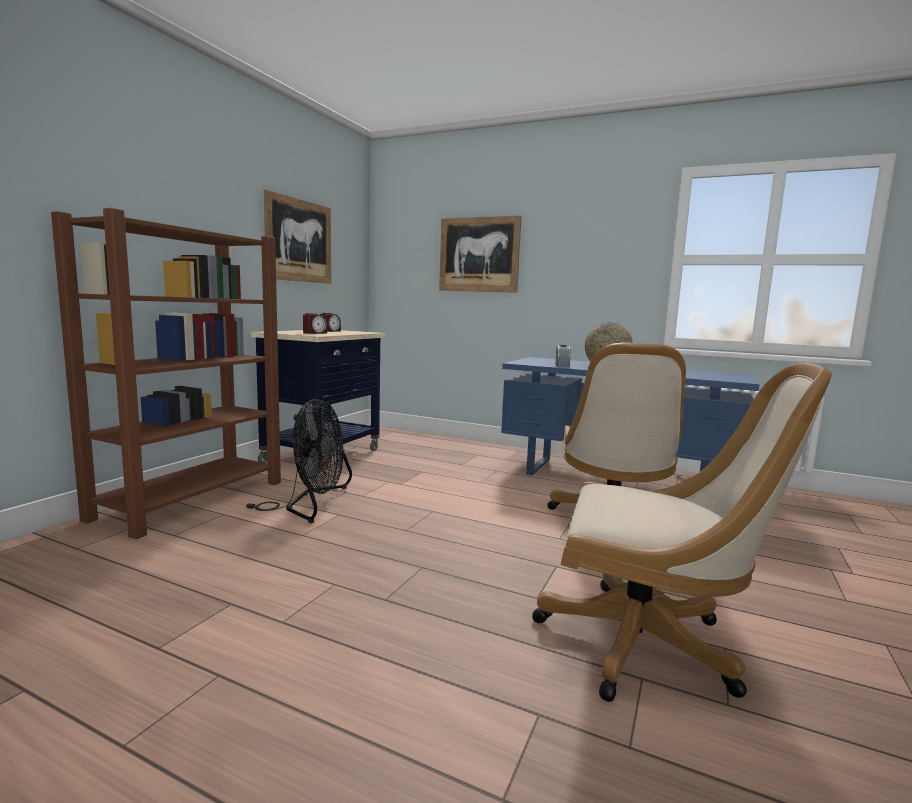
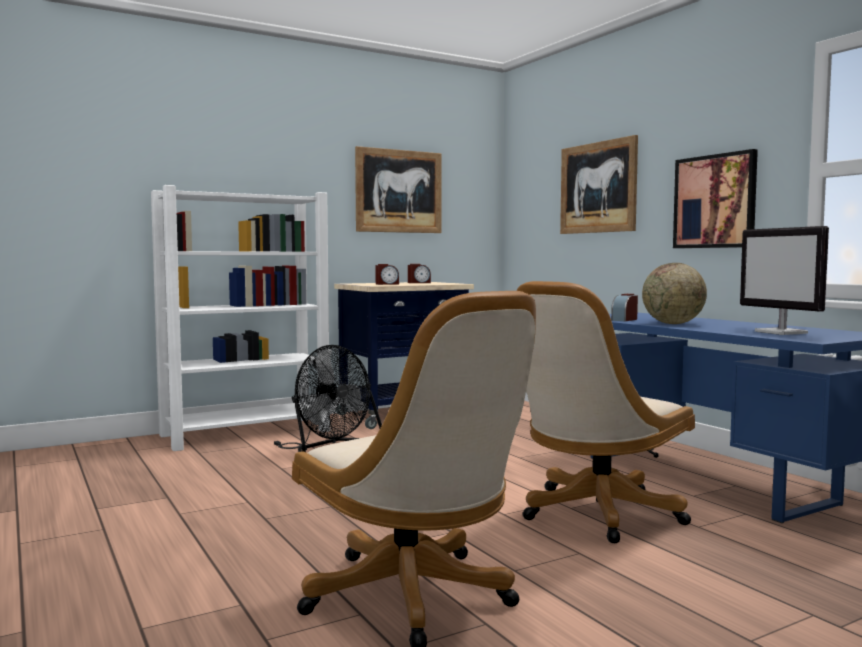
camera: 35 degrees right, 5 degrees down
brown bookcase [51,208,281,539] -> white bookcase [151,185,330,451]
none -> picture [673,149,758,248]
none -> monitor [740,226,829,335]

